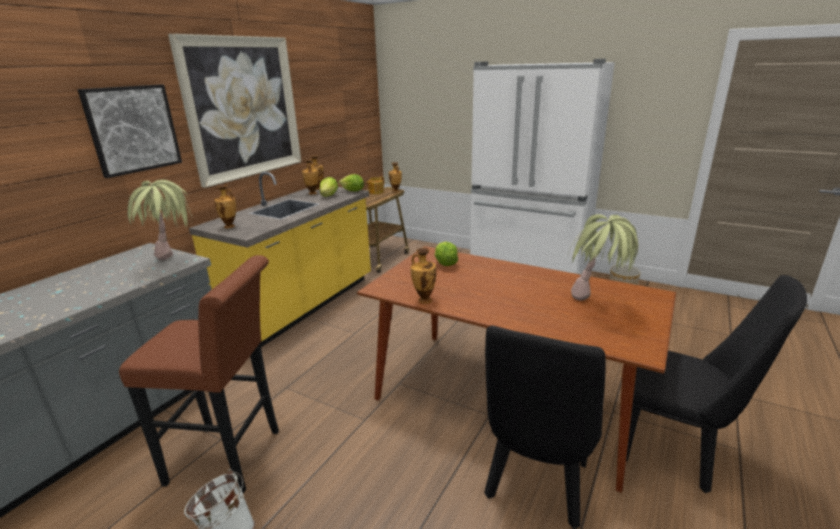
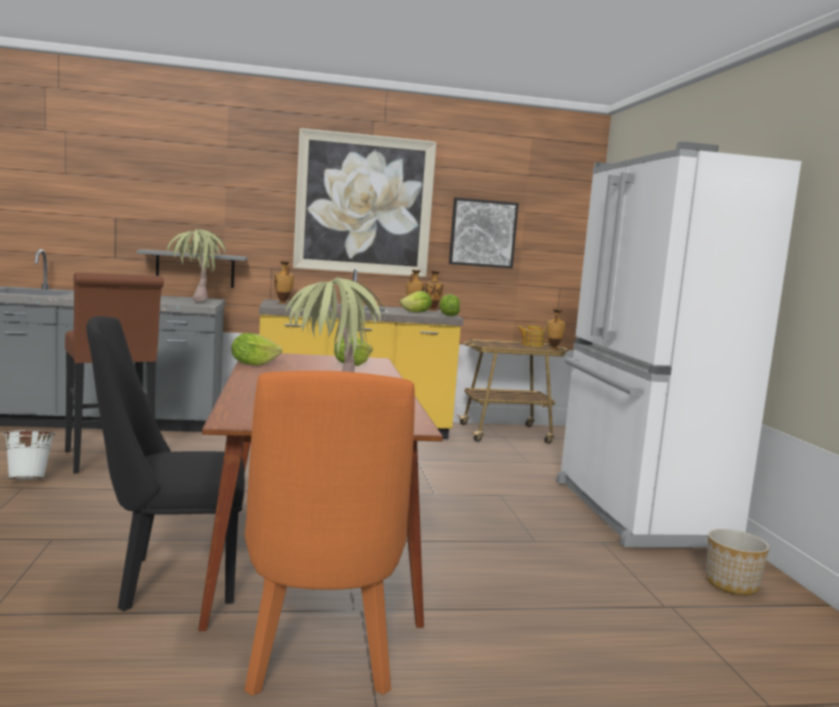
camera: 50 degrees right, 15 degrees down
picture [78,84,182,178] -> picture moved to [449,197,519,269]
vase [410,248,436,304] -> lettuce [231,333,282,366]
black chair [626,275,807,493] -> orange chair [244,371,415,696]
none -> grey shelf [137,249,247,288]

